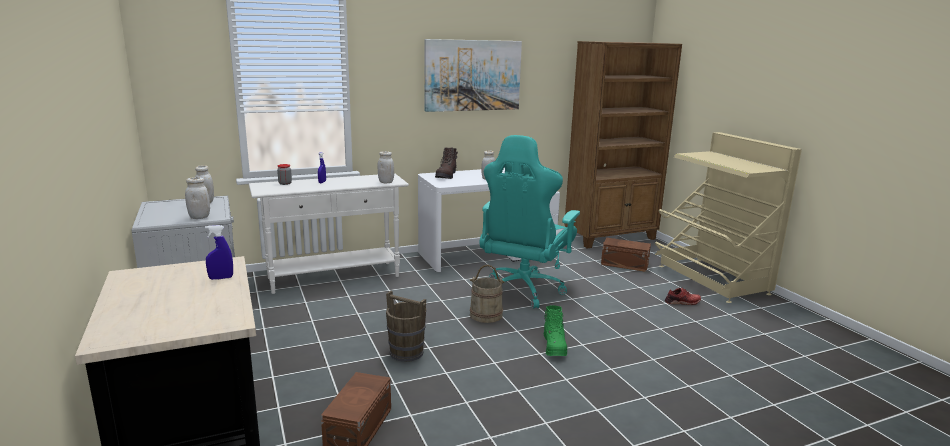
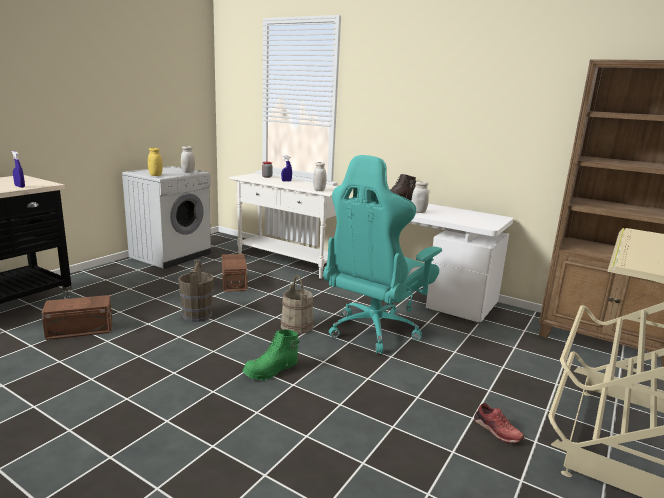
camera: 55 degrees right, 0 degrees up
white jar [185,177,210,219] -> yellow jar [148,148,163,176]
picture [425,39,522,112] -> none
turquoise office chair [480,135,580,308] -> turquoise office chair turned 45 degrees counterclockwise [323,155,442,354]
brown storage box [601,238,651,272] -> brown storage box moved to [222,254,247,292]

